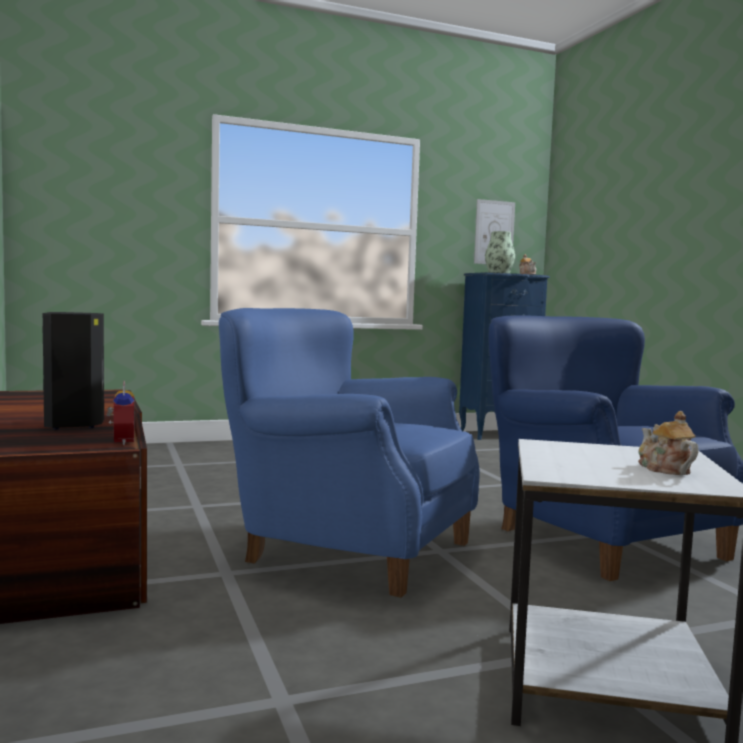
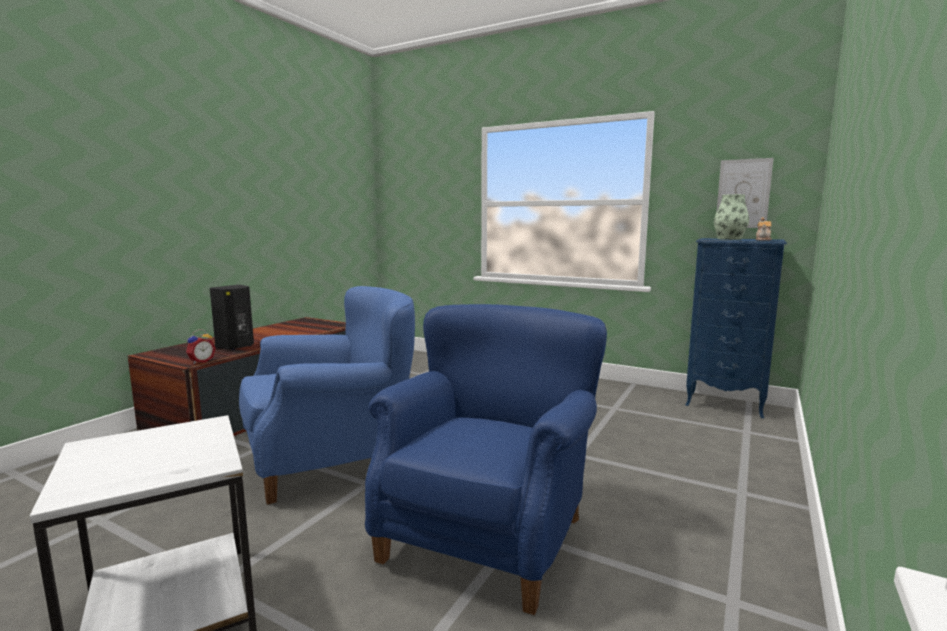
camera: 50 degrees right, 5 degrees up
blue armchair [219,308,480,598] -> blue armchair turned 75 degrees clockwise [239,286,415,505]
teapot [638,411,698,475] -> none

